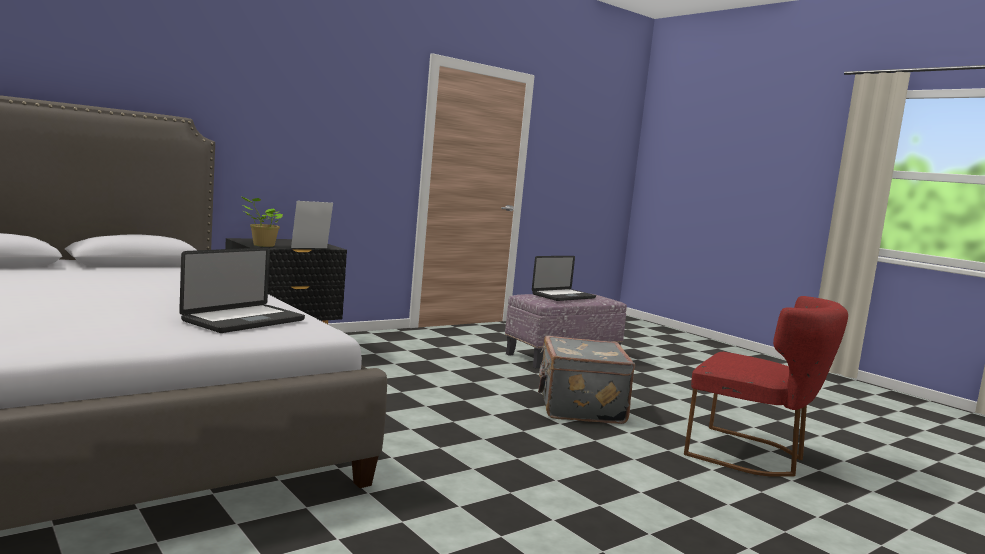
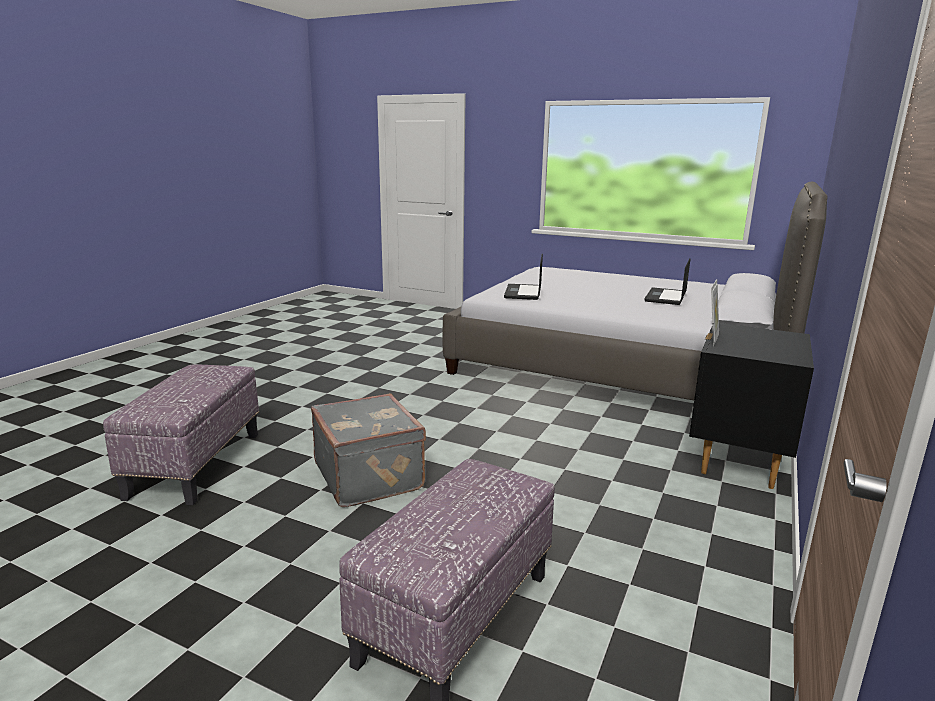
camera: 155 degrees right, 10 degrees up
potted plant [242,197,283,247] -> none
laptop [532,256,596,301] -> laptop moved to [645,258,690,305]
red chair [684,296,848,477] -> ottoman [103,365,259,505]

